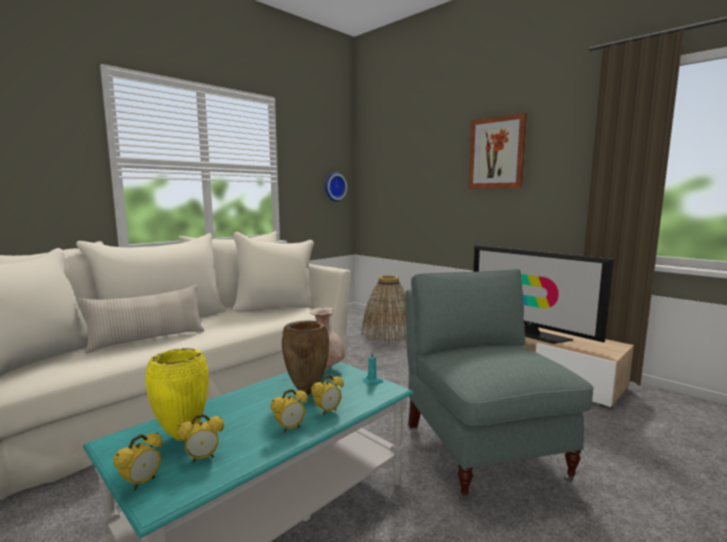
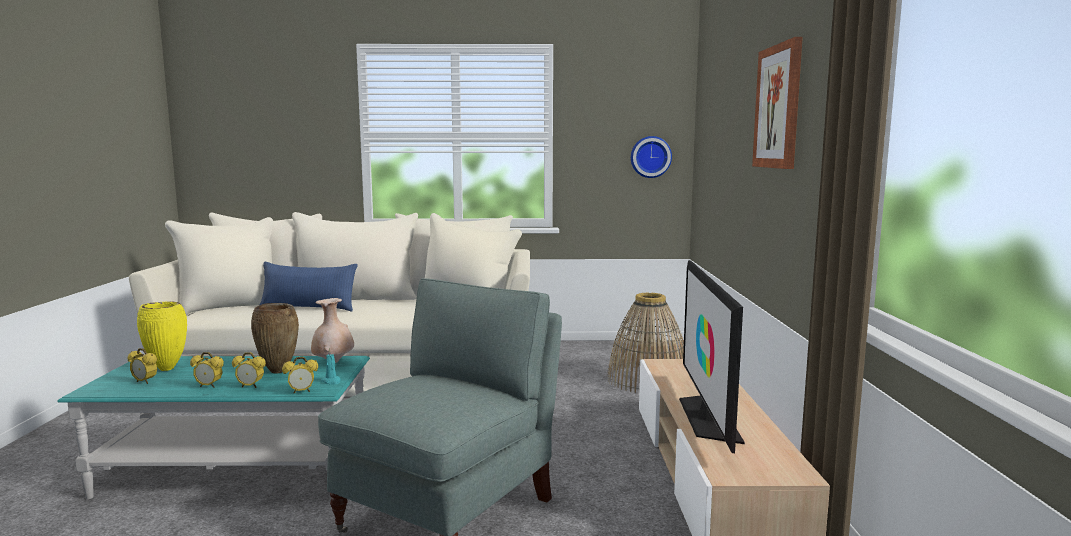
camera: 45 degrees right, 0 degrees up
beige pillow [78,285,204,353] -> blue pillow [259,262,358,312]
alarm clock [113,432,163,491] -> alarm clock moved to [282,356,318,393]

